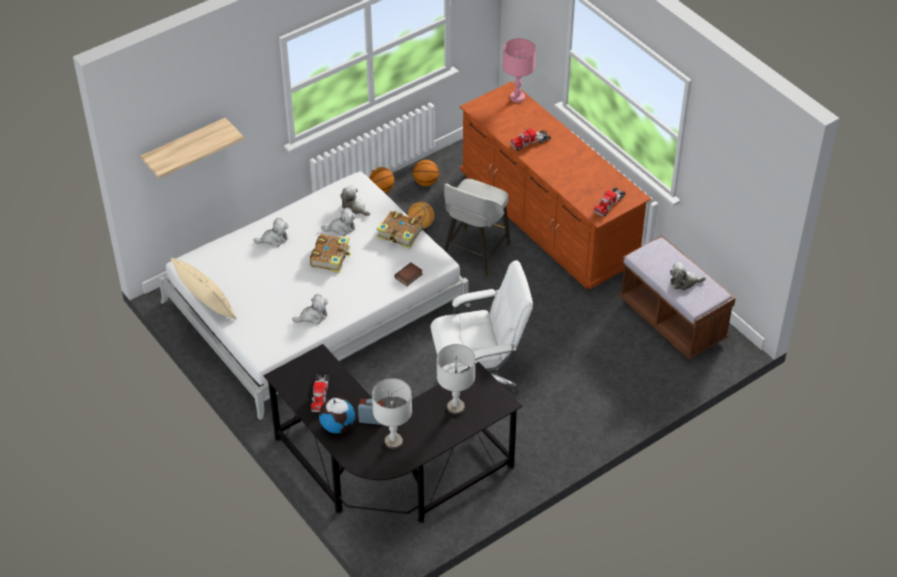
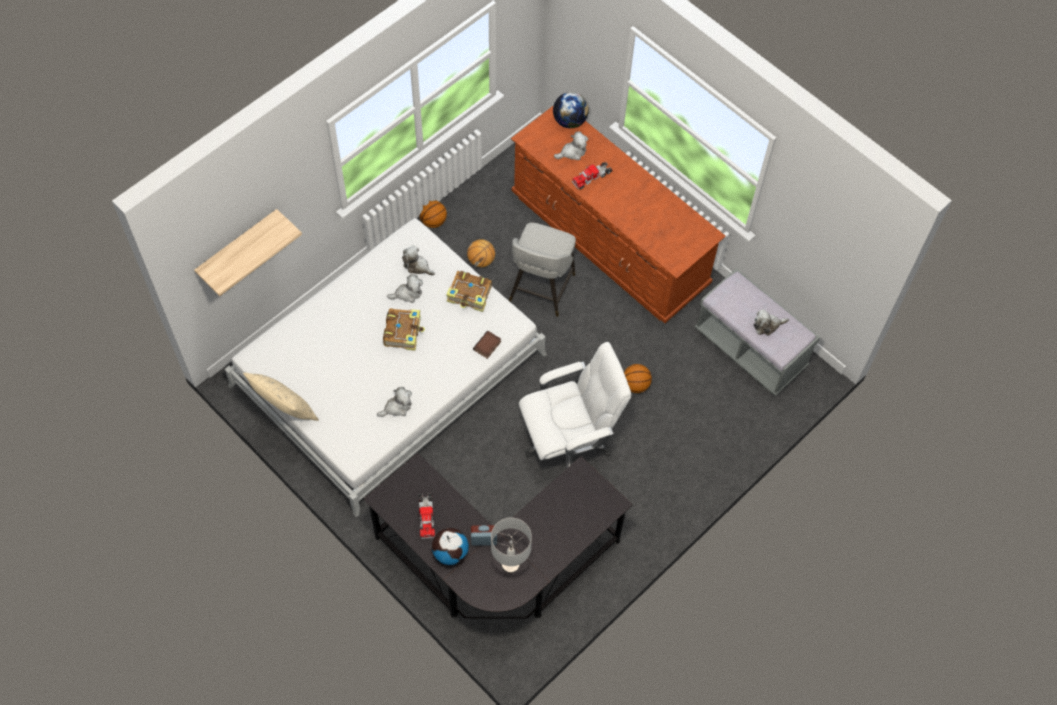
camera: 10 degrees left, 15 degrees up
plush toy [253,218,289,247] -> plush toy moved to [554,131,588,160]
basketball [413,160,439,186] -> basketball moved to [624,364,652,393]
grey table lamp [437,344,475,415] -> none
pink table lamp [503,38,536,103] -> globe [553,92,589,128]
toy truck [594,188,625,217] -> none
brown bench [619,235,736,359] -> grey bench [695,268,820,396]

